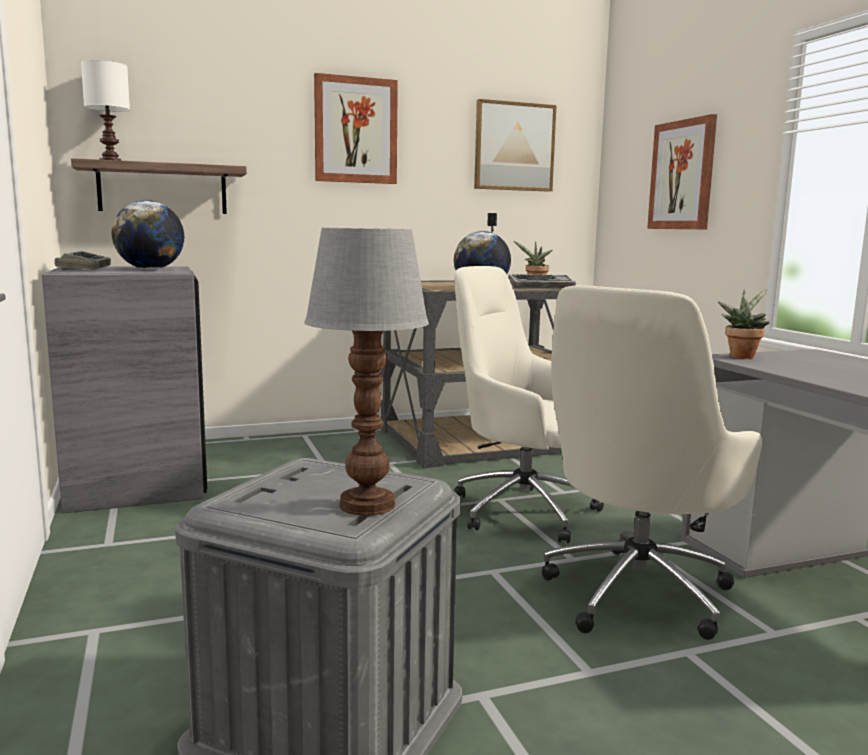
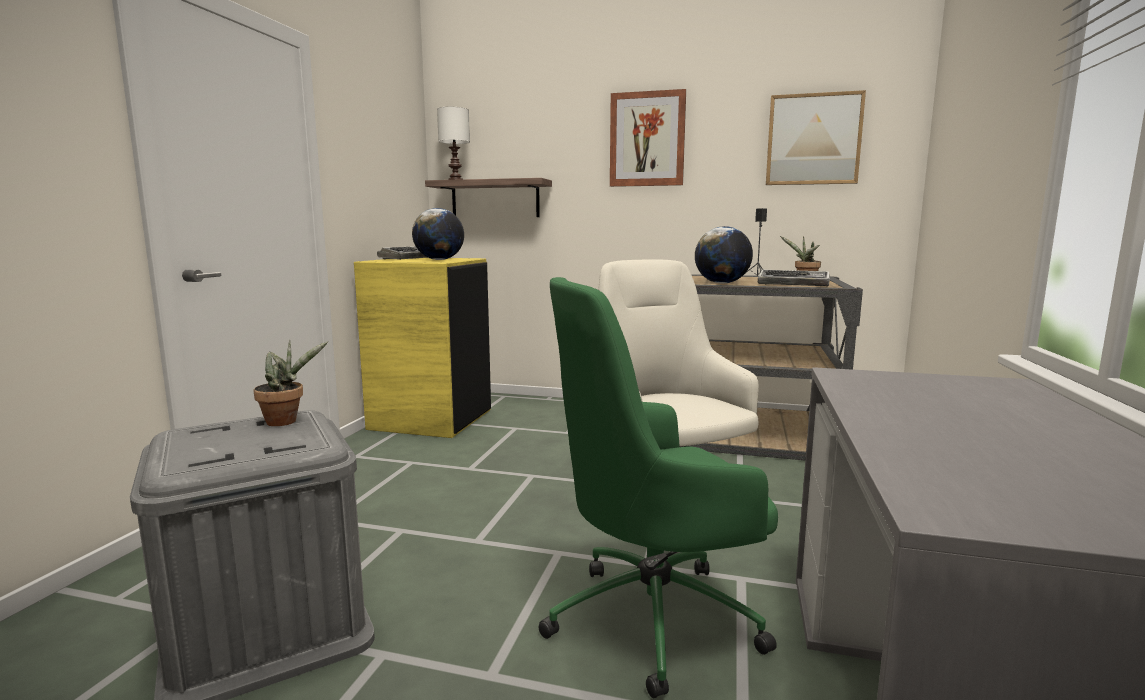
camera: 35 degrees right, 0 degrees up
grey cabinet [42,266,207,513] -> yellow cabinet [354,258,491,438]
table lamp [304,228,429,516] -> none
beige office chair [542,285,762,640] -> green office chair [539,277,778,698]
picture [647,114,717,229] -> none
potted plant [718,289,770,359] -> potted plant moved to [253,340,328,426]

